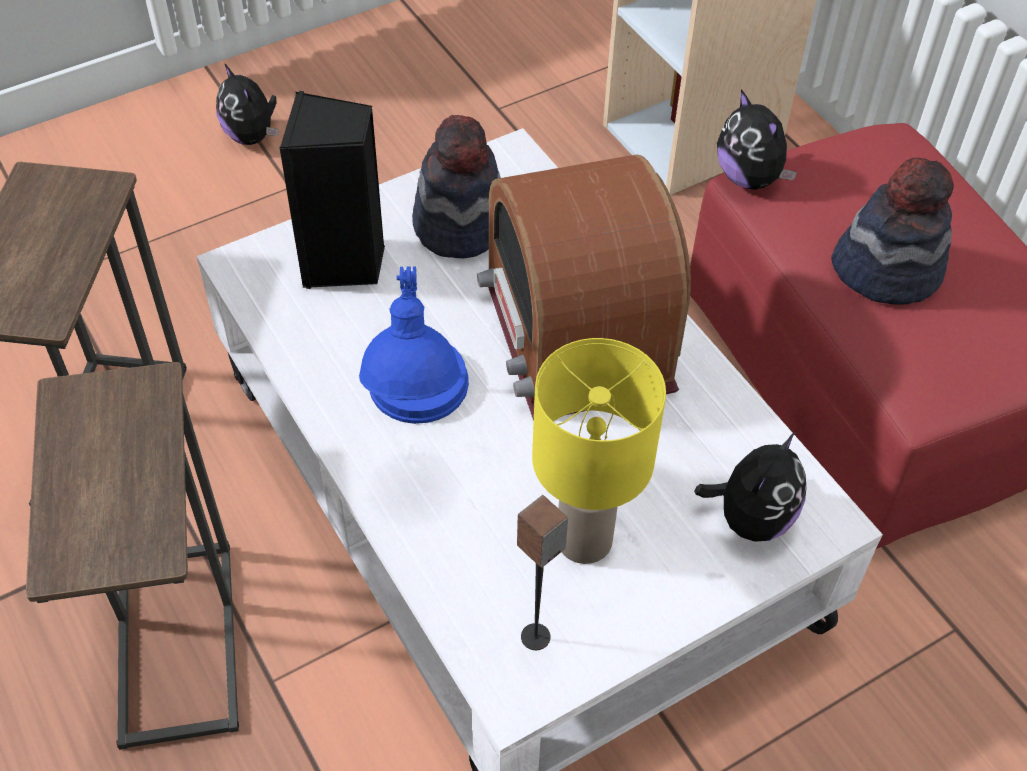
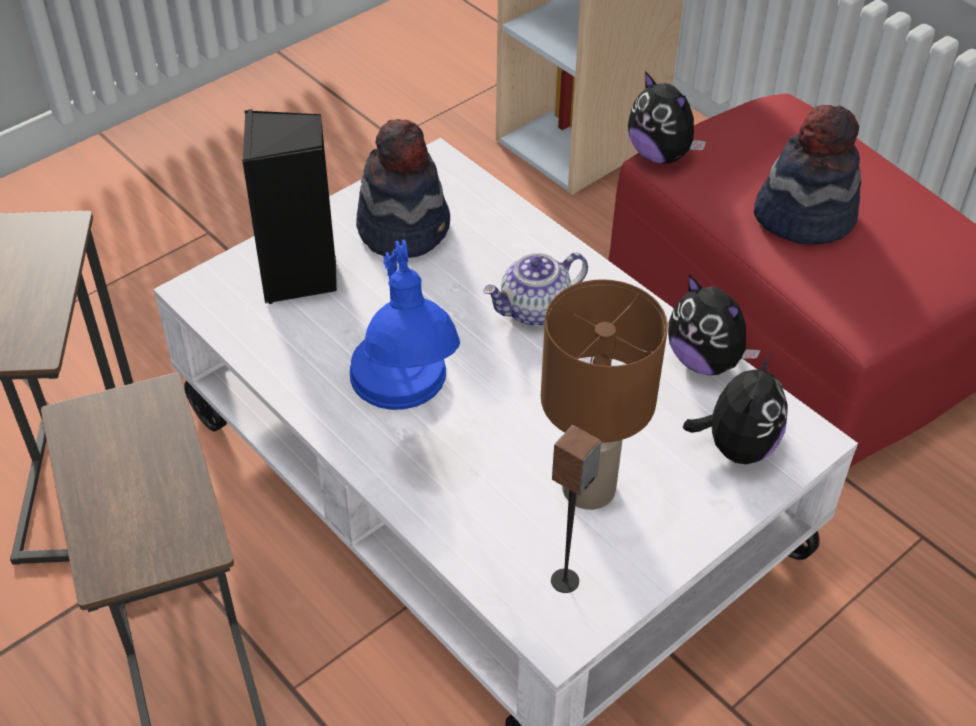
camera: 10 degrees left, 5 degrees down
plush toy [216,63,279,145] -> plush toy moved to [668,274,761,375]
radio [477,154,691,421] -> teapot [483,252,588,326]
yellow table lamp [532,338,666,564] -> brown table lamp [541,279,668,510]

